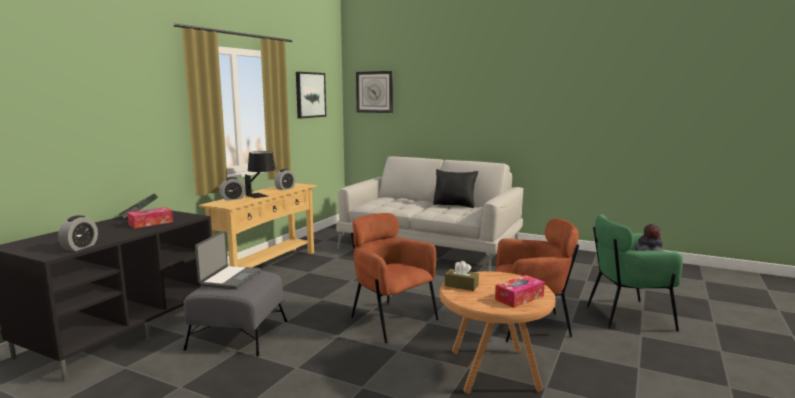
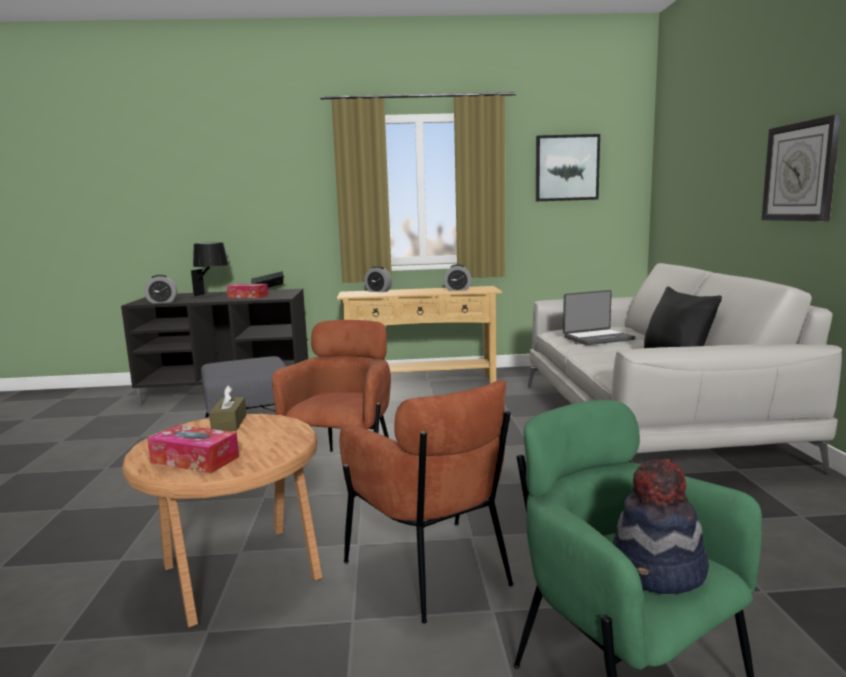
camera: 60 degrees right, 0 degrees up
laptop [195,231,261,289] -> laptop moved to [563,290,635,345]
black table lamp [245,151,276,198] -> black table lamp moved to [190,242,229,298]
wall clock [356,71,393,113] -> wall clock moved to [762,115,841,221]

